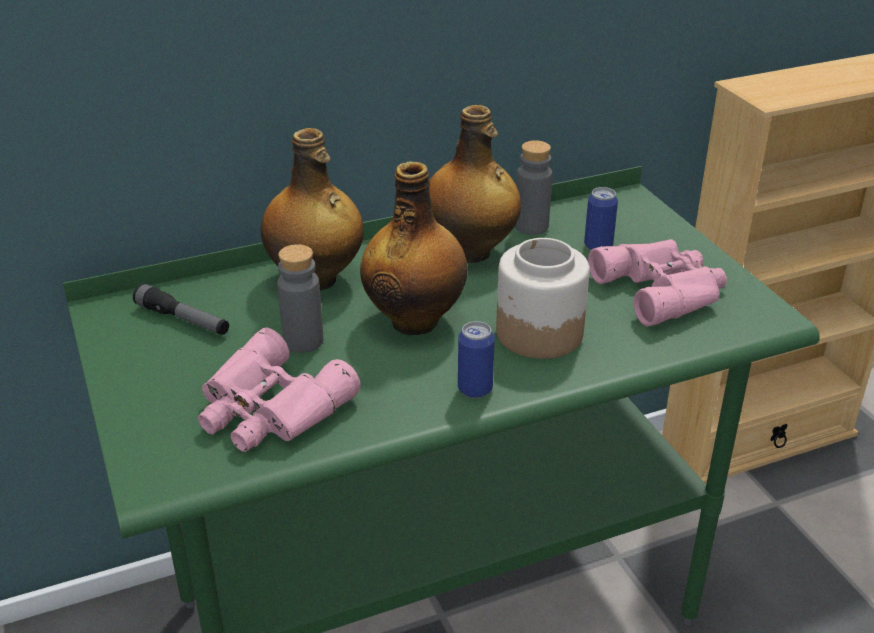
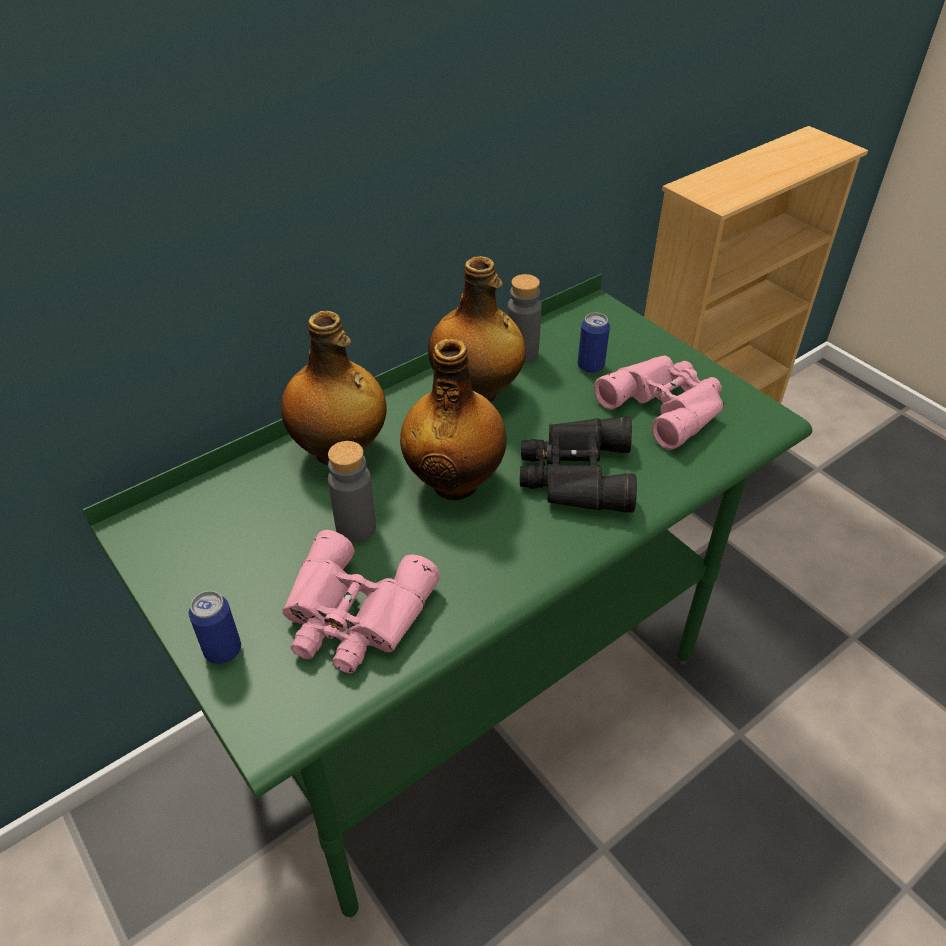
camera: 15 degrees left, 10 degrees up
flashlight [133,283,229,335] -> none
can [458,321,495,398] -> can moved to [189,591,241,664]
jar [496,238,590,359] -> black binoculars [520,417,637,513]

